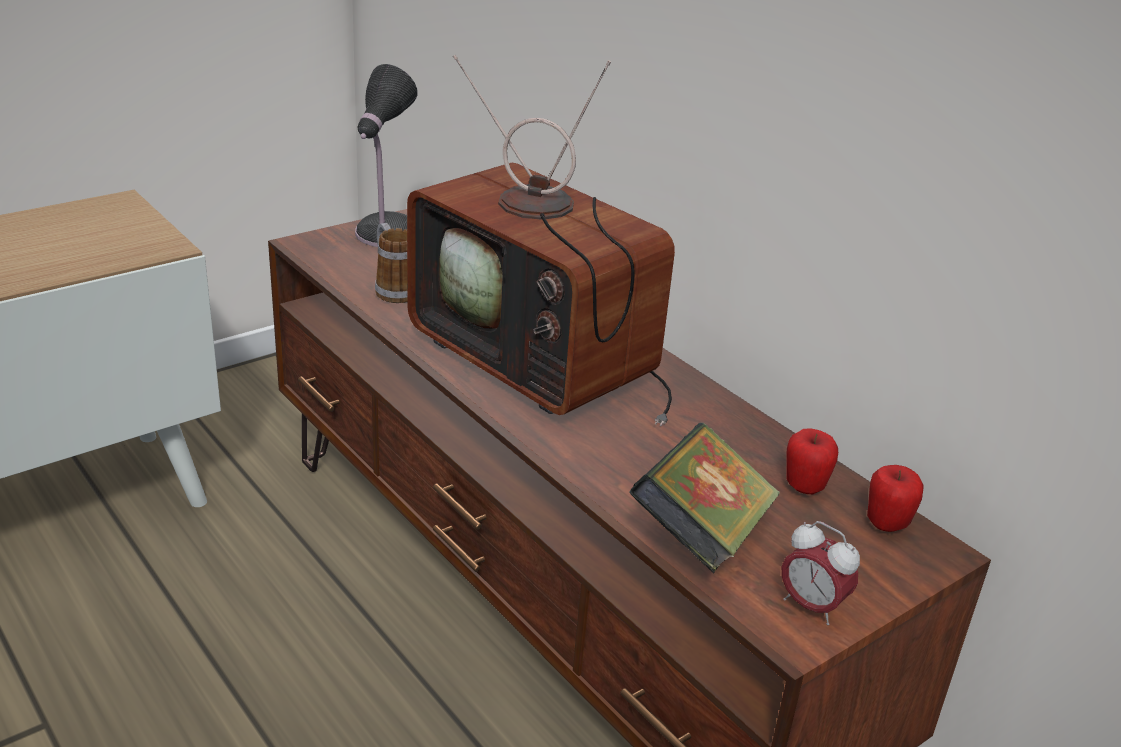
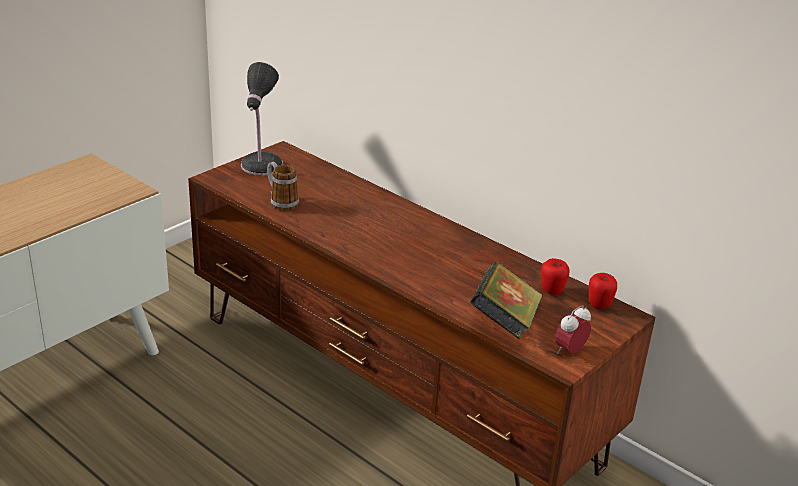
camera: 10 degrees left, 0 degrees up
television [407,55,675,426] -> none
alarm clock [782,521,860,625] -> alarm clock turned 105 degrees clockwise [555,305,591,354]

